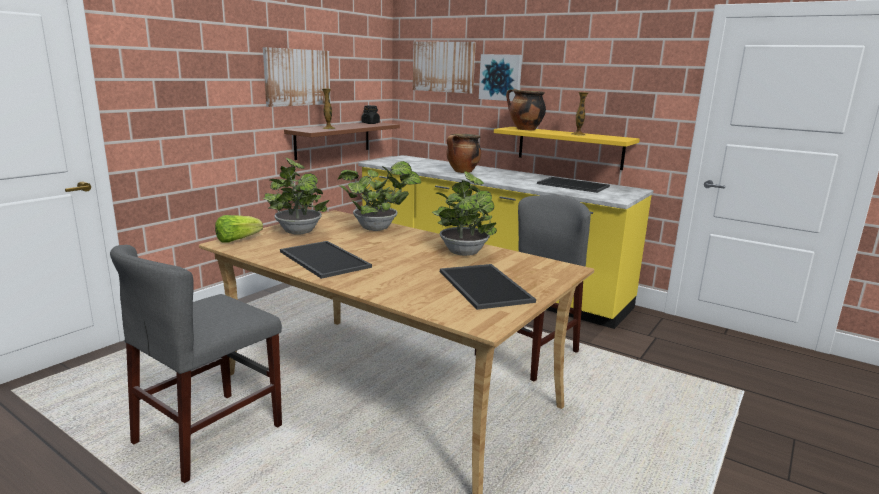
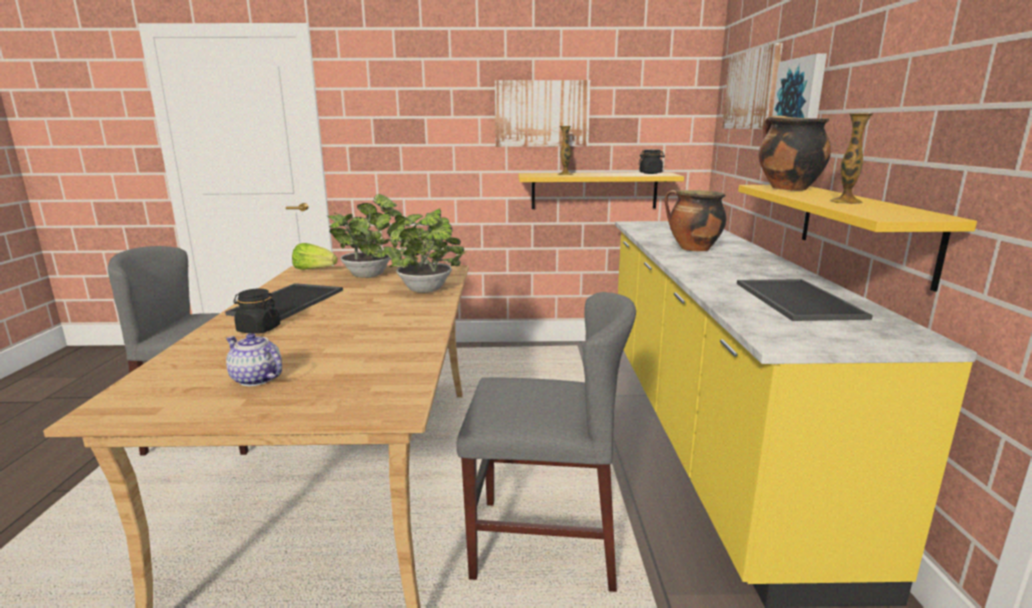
camera: 55 degrees right, 0 degrees up
brown shelf [284,122,400,160] -> yellow shelf [519,172,684,209]
potted plant [432,171,497,256] -> none
tray [440,264,536,310] -> teapot [226,333,282,386]
none -> black jar [234,289,280,334]

